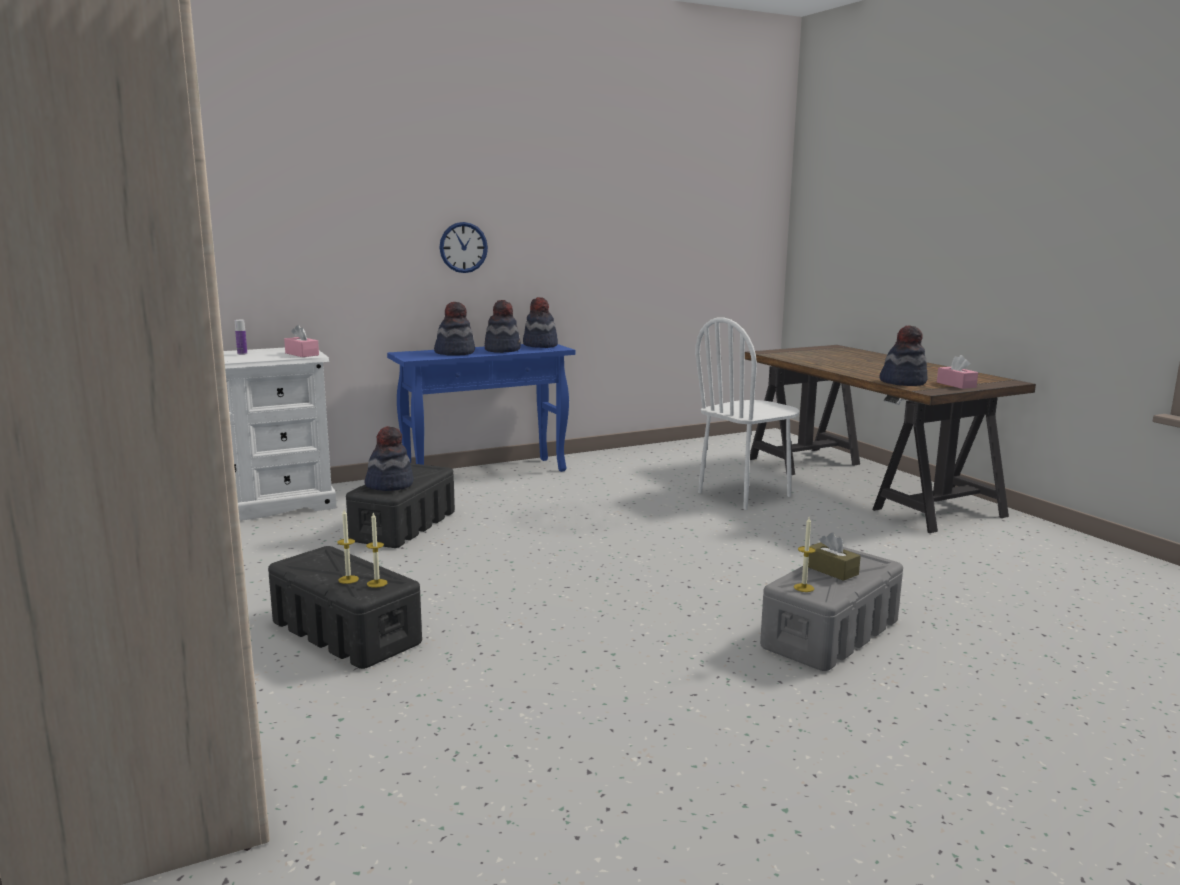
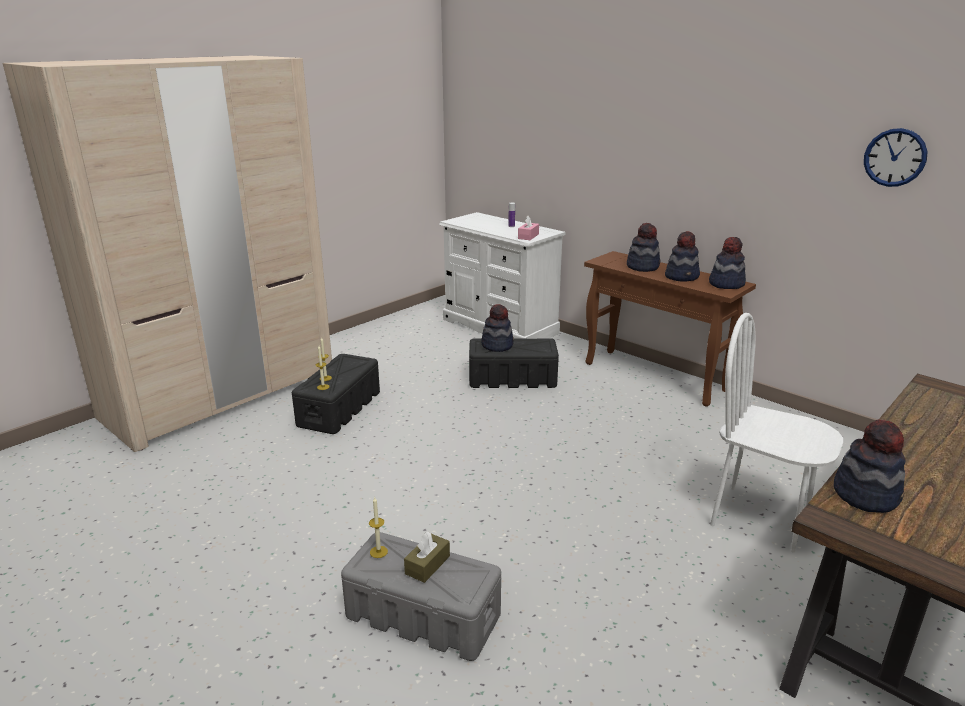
camera: 70 degrees right, 10 degrees up
blue console table [387,344,575,472] -> brown console table [584,251,756,407]
wall clock [440,222,488,273] -> wall clock moved to [864,128,927,187]
pink tissue box [937,355,978,389] -> none

